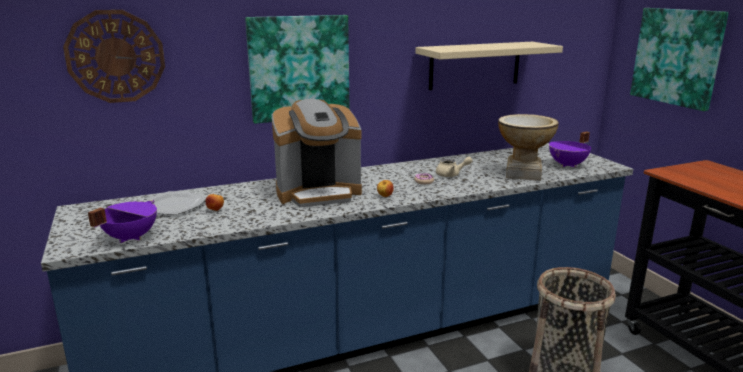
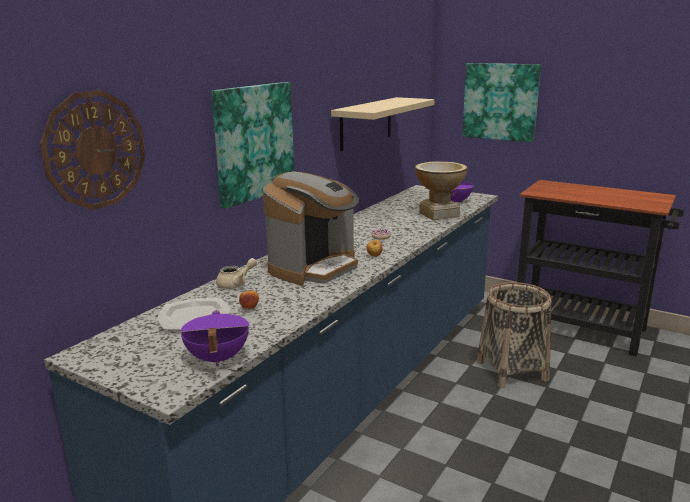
camera: 35 degrees left, 0 degrees up
beige teapot [436,157,473,177] -> beige teapot moved to [216,258,257,289]

